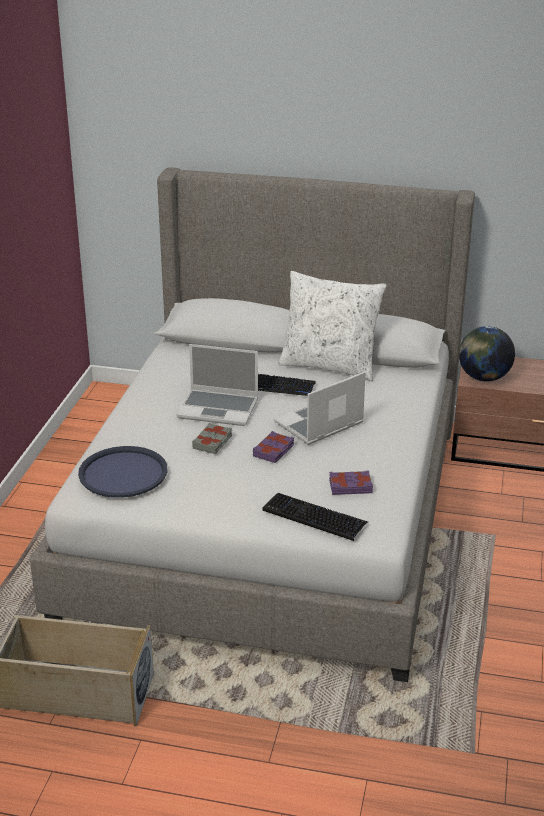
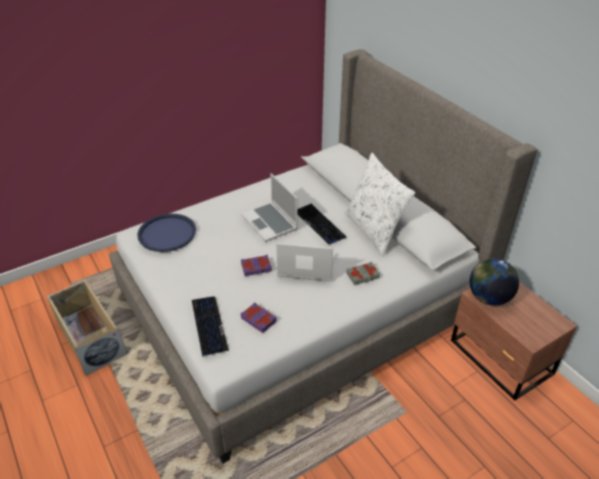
camera: 45 degrees right, 10 degrees up
grey book [192,423,232,454] -> grey book moved to [347,262,380,285]

